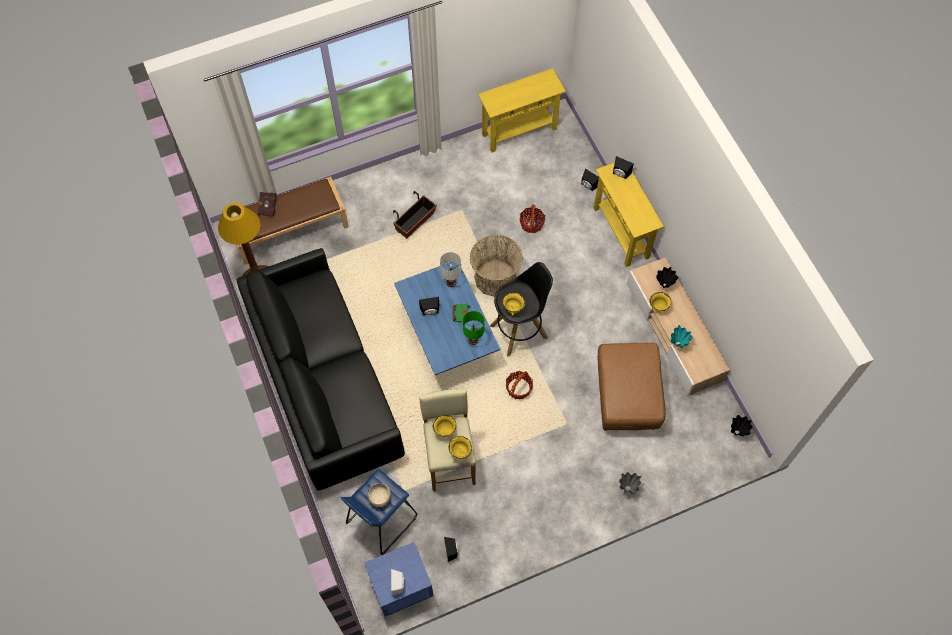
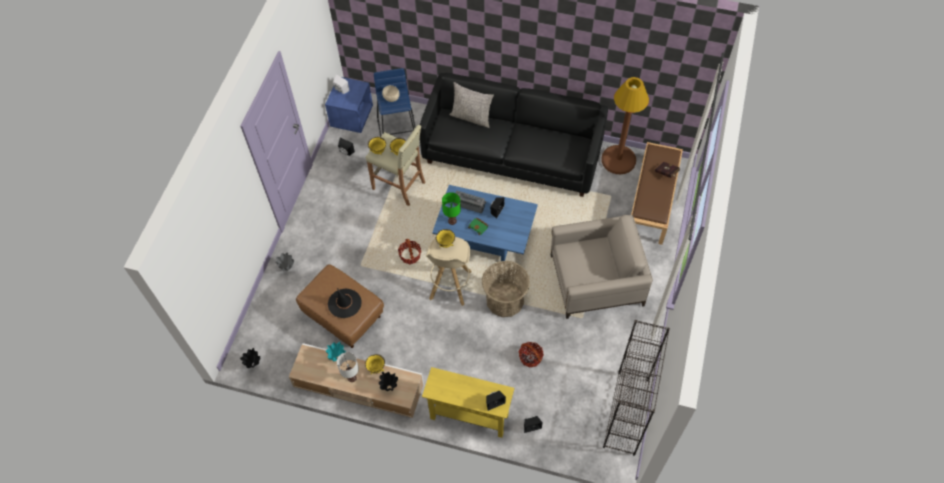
camera: 130 degrees right, 5 degrees down
planter [393,191,437,238] -> beige armchair [551,215,653,319]
white table lamp [440,252,461,287] -> white table lamp moved to [337,352,359,382]
yellow console table [478,68,566,153] -> black bookcase [603,320,670,456]
black stool [490,262,553,357] -> beige stool [426,237,472,306]
none -> black hat [328,288,361,318]
none -> grey pillow [449,82,494,128]
none -> radio [454,190,486,213]

